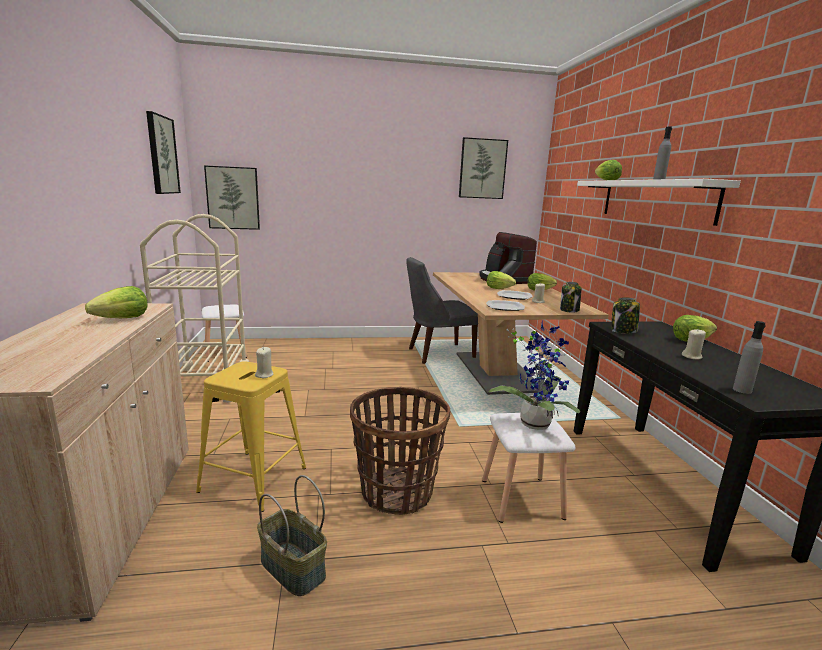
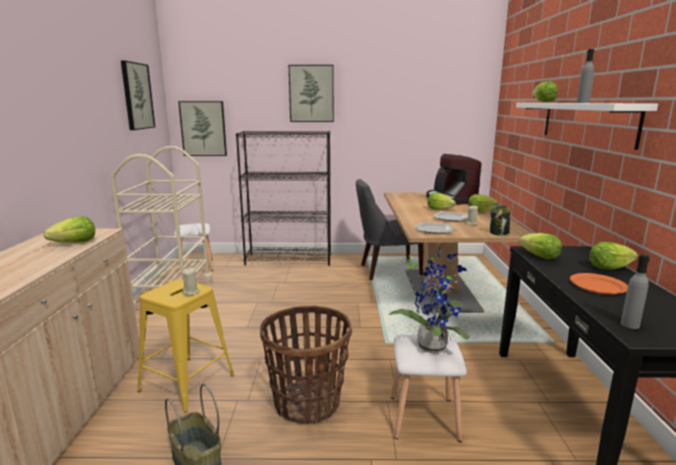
camera: 10 degrees right, 0 degrees up
picture [459,137,508,199] -> picture moved to [289,65,334,122]
jar [611,298,640,333] -> lettuce [519,233,562,259]
beige candle [682,329,706,360] -> orange plate [570,273,628,294]
none -> black bookcase [236,131,331,266]

